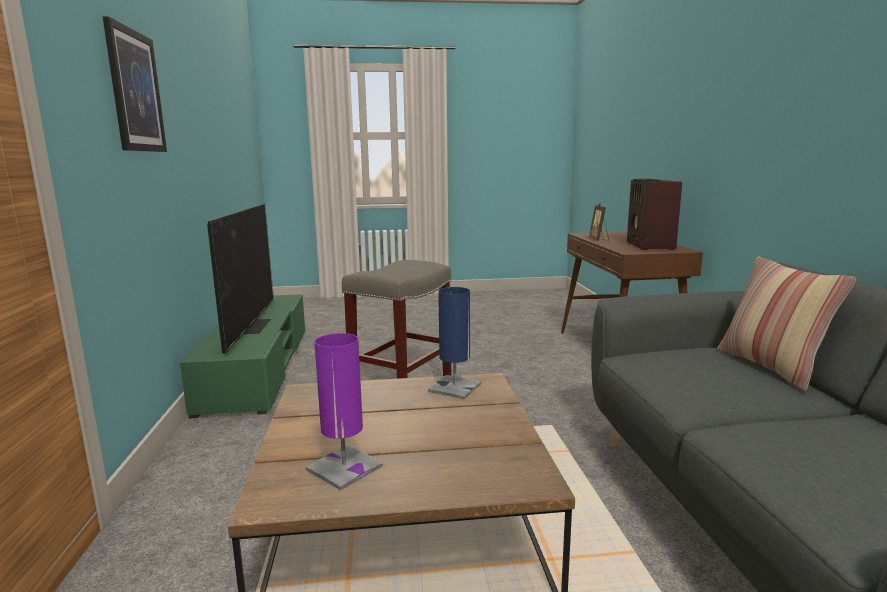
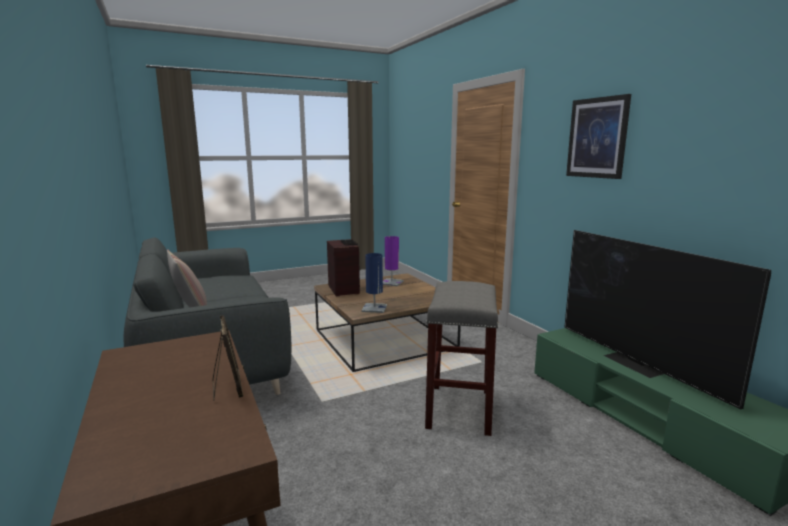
camera: 160 degrees right, 0 degrees up
radio [627,179,682,250] -> radio moved to [327,239,360,296]

